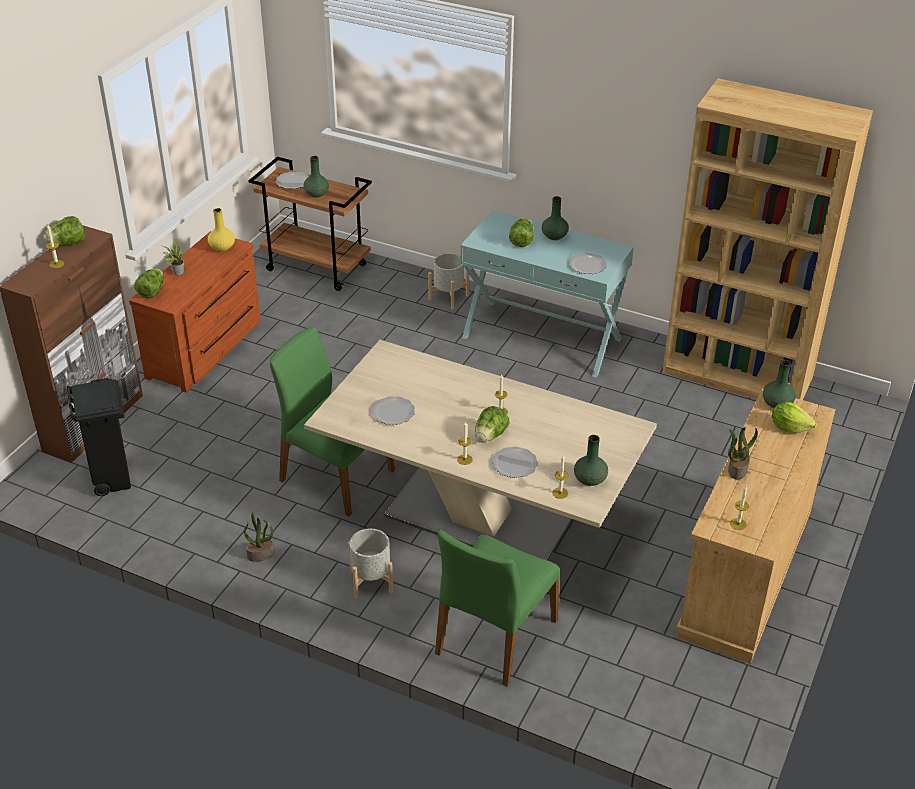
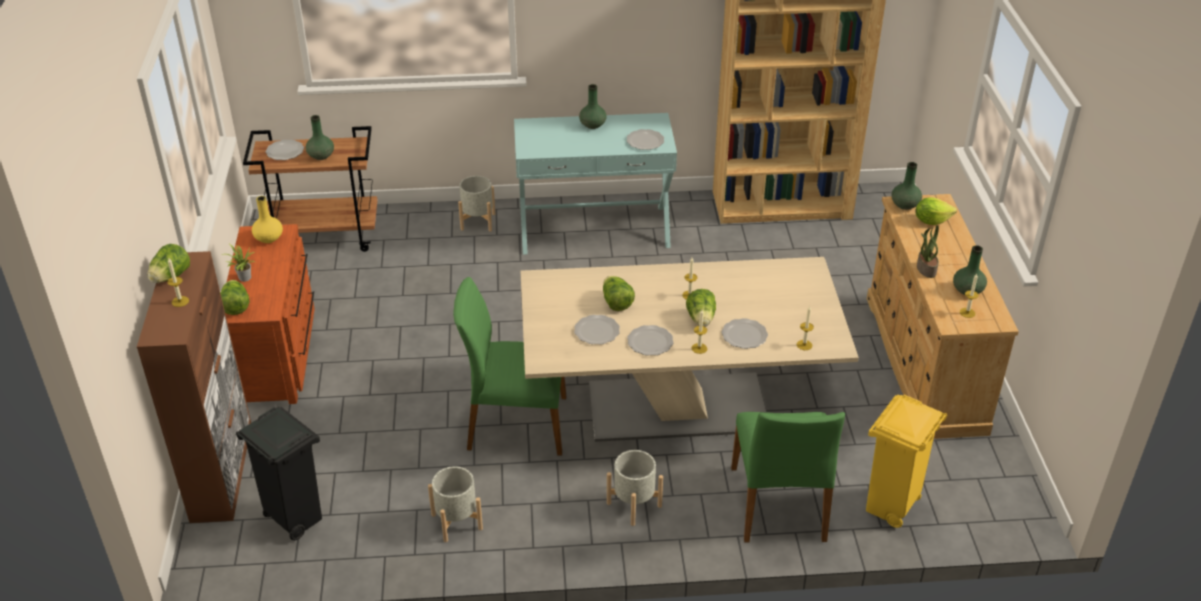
camera: 30 degrees left, 0 degrees up
potted plant [244,513,275,562] -> none
lettuce [509,218,534,247] -> lettuce moved to [603,276,635,311]
green vase [574,435,608,486] -> green vase moved to [953,245,987,295]
none -> grey planter [428,466,483,542]
none -> plate [627,325,674,356]
none -> yellow trash can [866,395,947,528]

